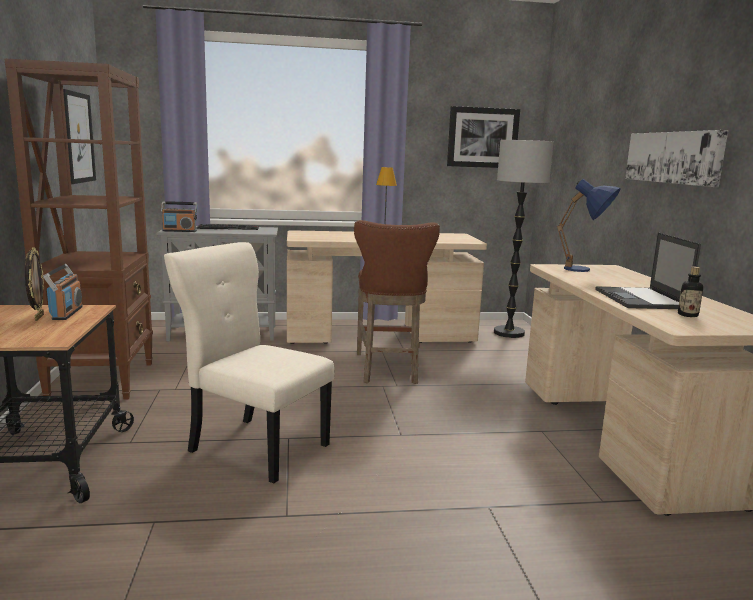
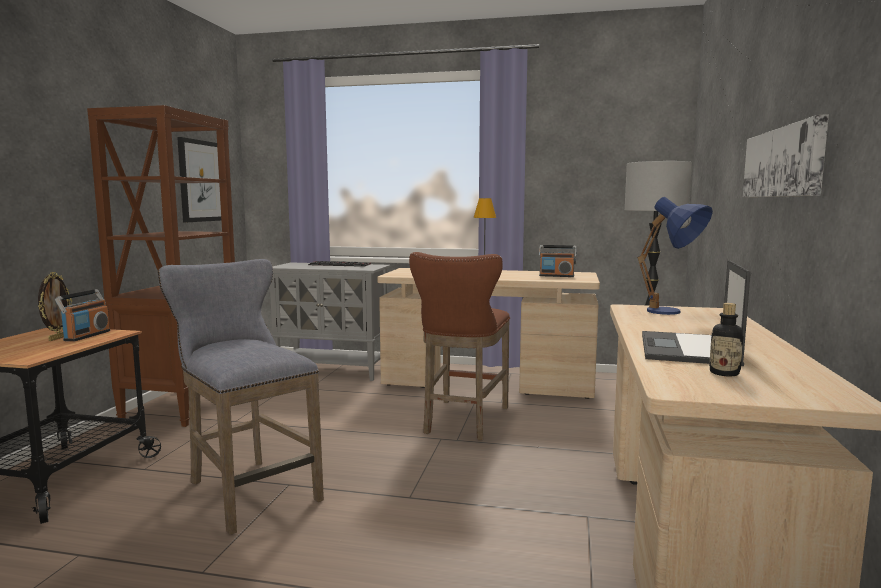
camera: 20 degrees right, 5 degrees down
radio [161,201,197,232] -> radio moved to [539,245,577,277]
beige chair [164,242,334,483] -> grey stool [158,259,324,535]
picture [447,106,520,168] -> none

